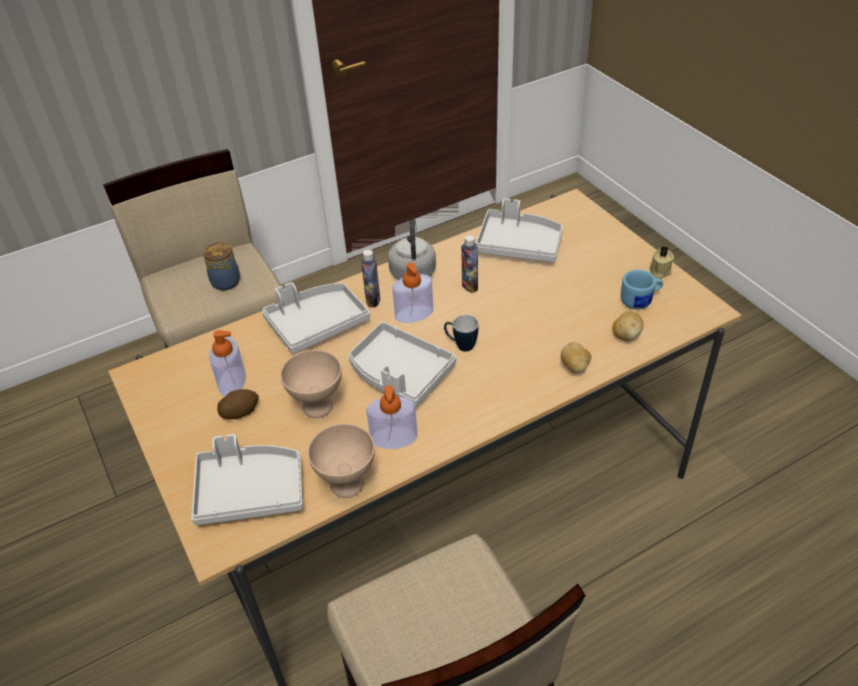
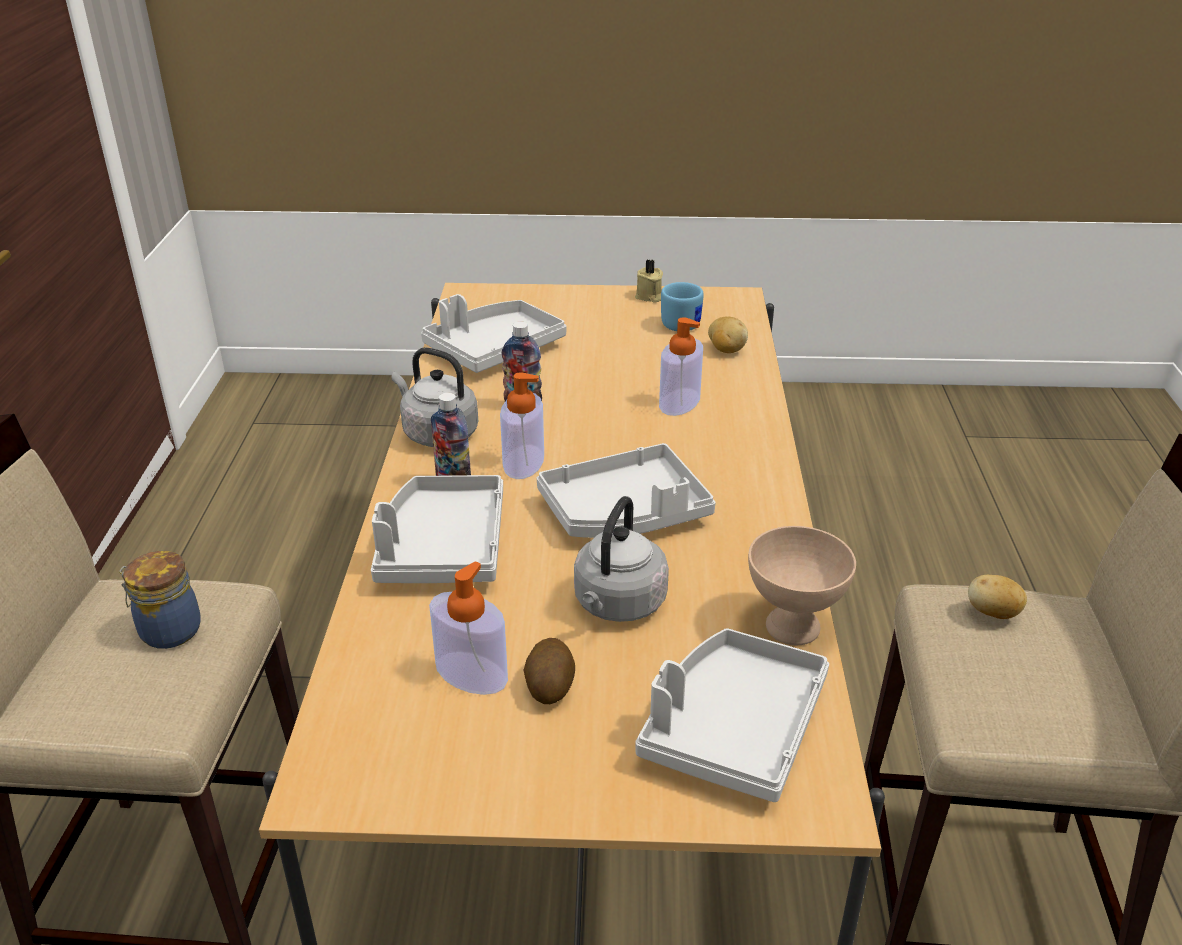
camera: 60 degrees left, 10 degrees down
beige bowl [280,350,342,418] -> grey kettle [574,496,669,622]
soap dispenser [366,385,418,449] -> soap dispenser moved to [659,317,703,416]
mug [444,315,479,352] -> none
potato [561,342,591,374] -> potato moved to [968,575,1027,619]

